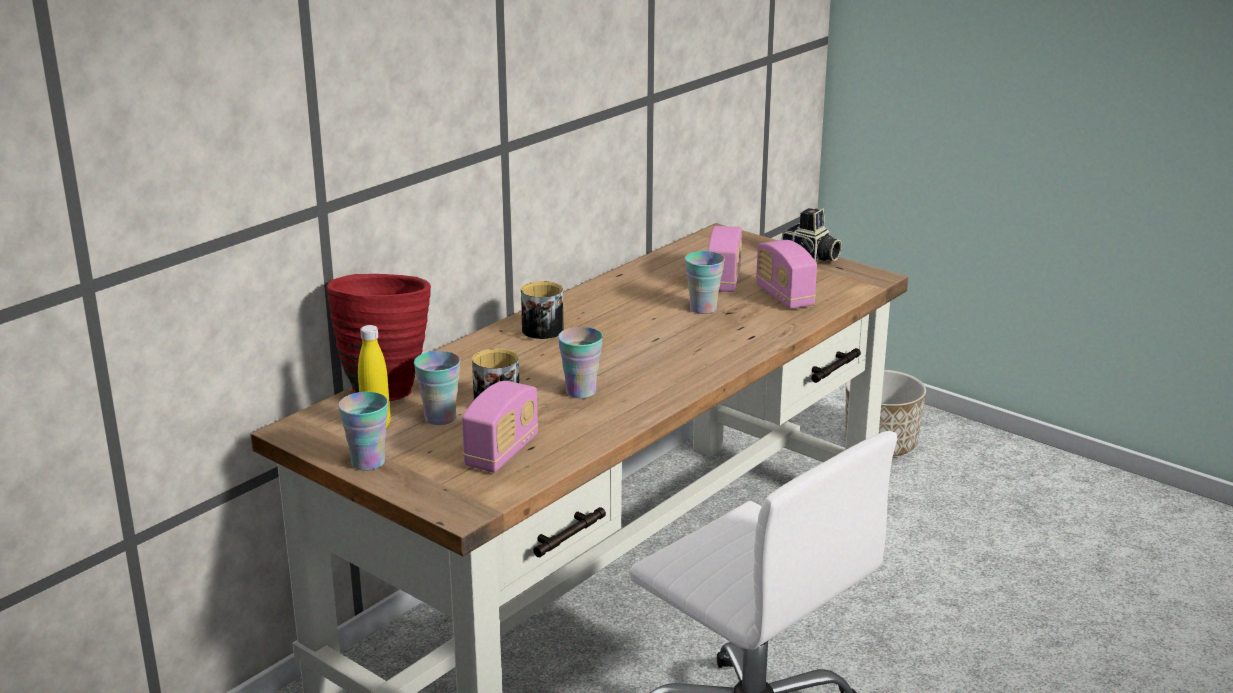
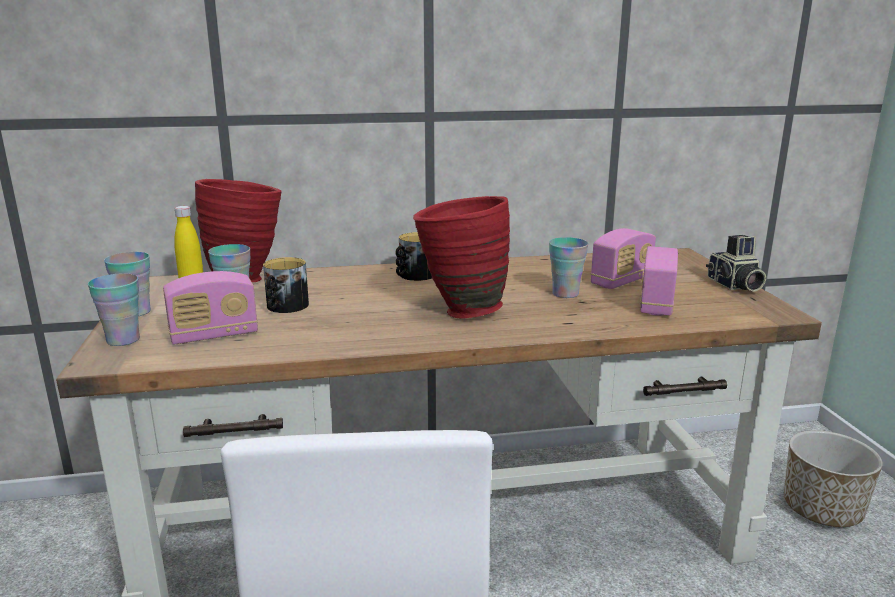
camera: 40 degrees right, 5 degrees down
cup [558,327,603,399] -> cup moved to [88,273,140,346]
none -> red vase [413,196,510,319]

